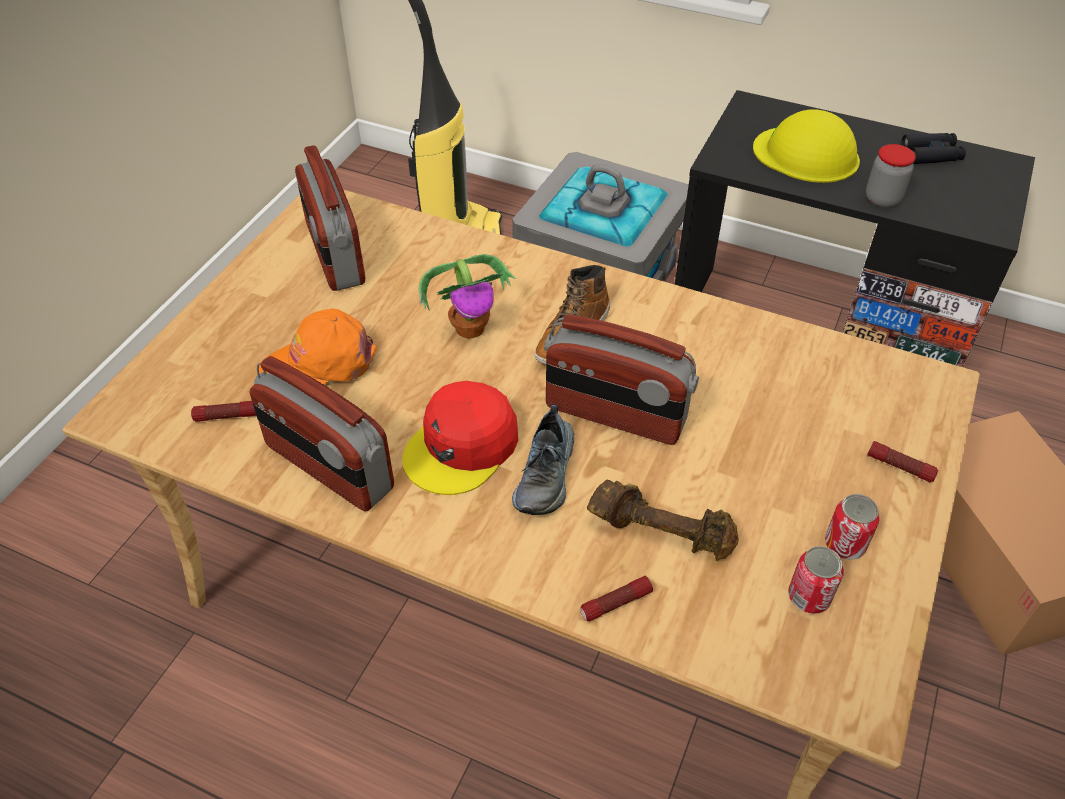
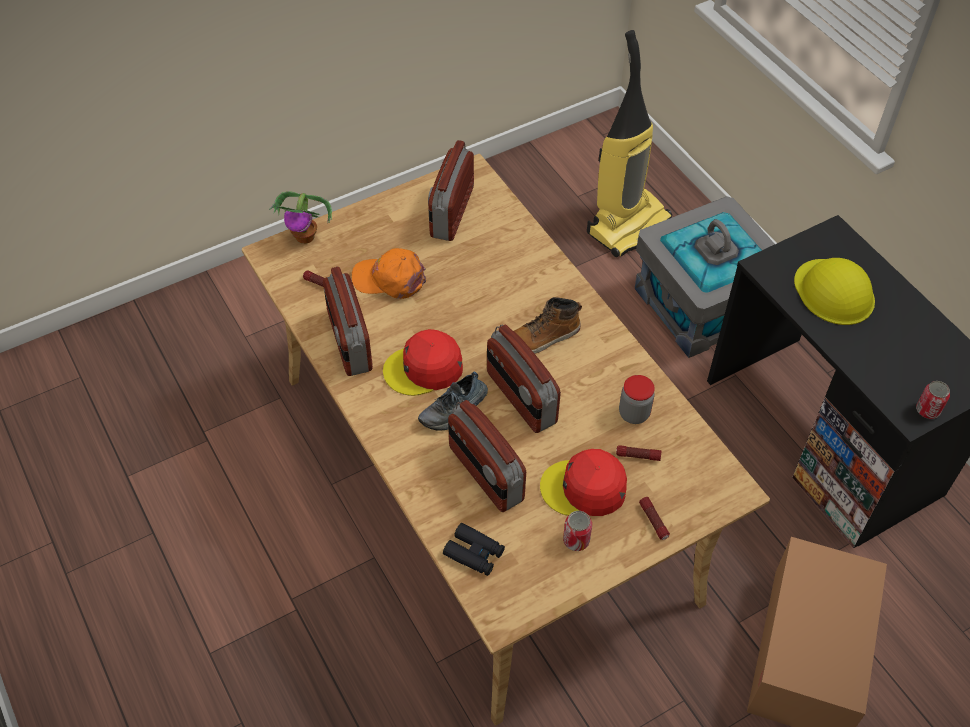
camera: 35 degrees right, 5 degrees up
potted plant [419,254,516,339] -> potted plant moved to [269,191,332,244]
flashlight [580,576,653,622] -> flashlight moved to [616,445,661,461]
brown dumbbell [587,480,738,561] -> radio [448,400,526,512]
can [788,546,844,614] -> can moved to [916,381,950,419]
jar [866,144,916,207] -> jar moved to [619,375,655,424]
black binoculars [901,133,966,164] -> black binoculars moved to [443,523,505,576]
none -> red cap [540,449,627,516]

